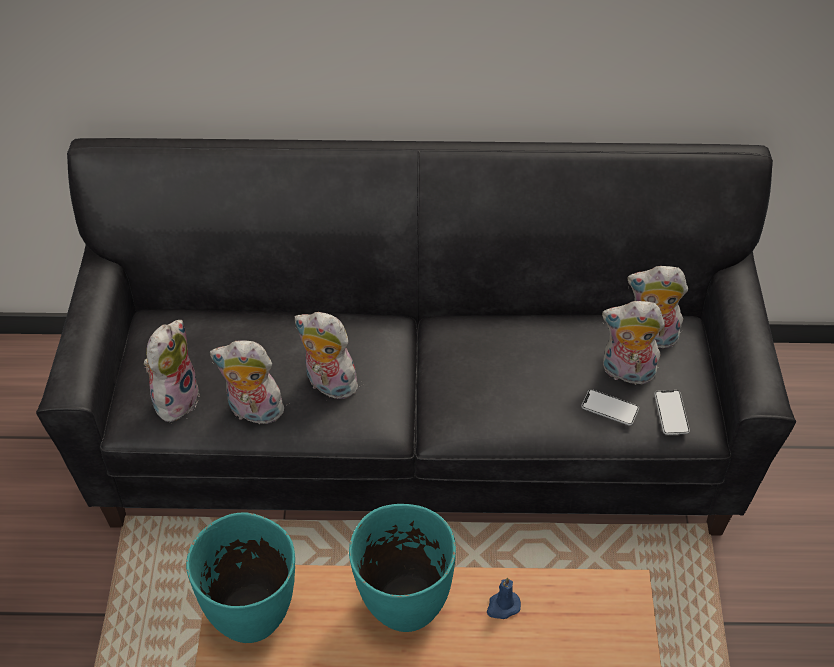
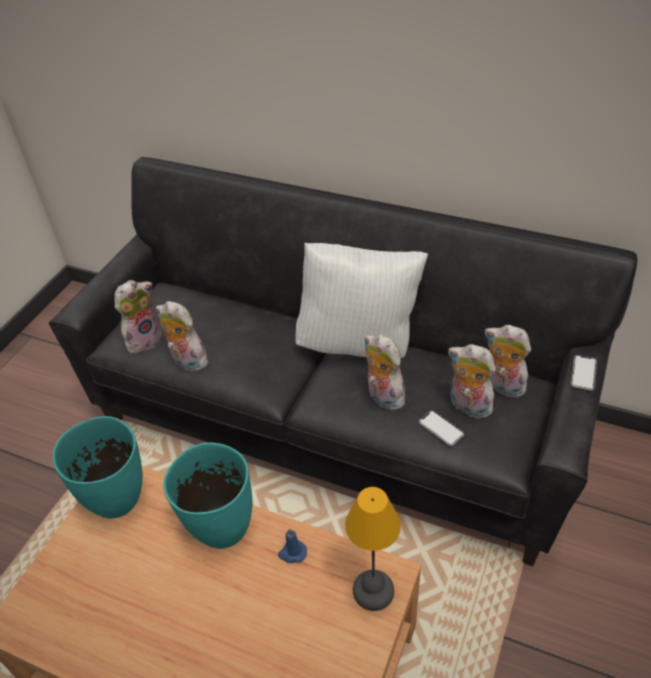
camera: 25 degrees right, 5 degrees down
plush toy [295,312,360,399] -> plush toy moved to [365,334,406,411]
phone [654,390,690,435] -> phone moved to [571,355,597,391]
none -> white pillow [296,243,428,358]
none -> table lamp [345,487,401,611]

